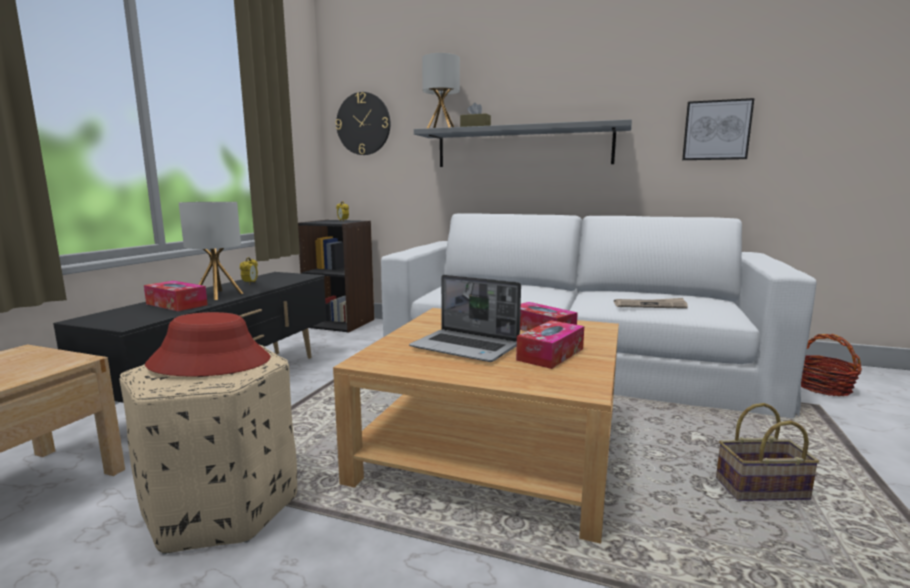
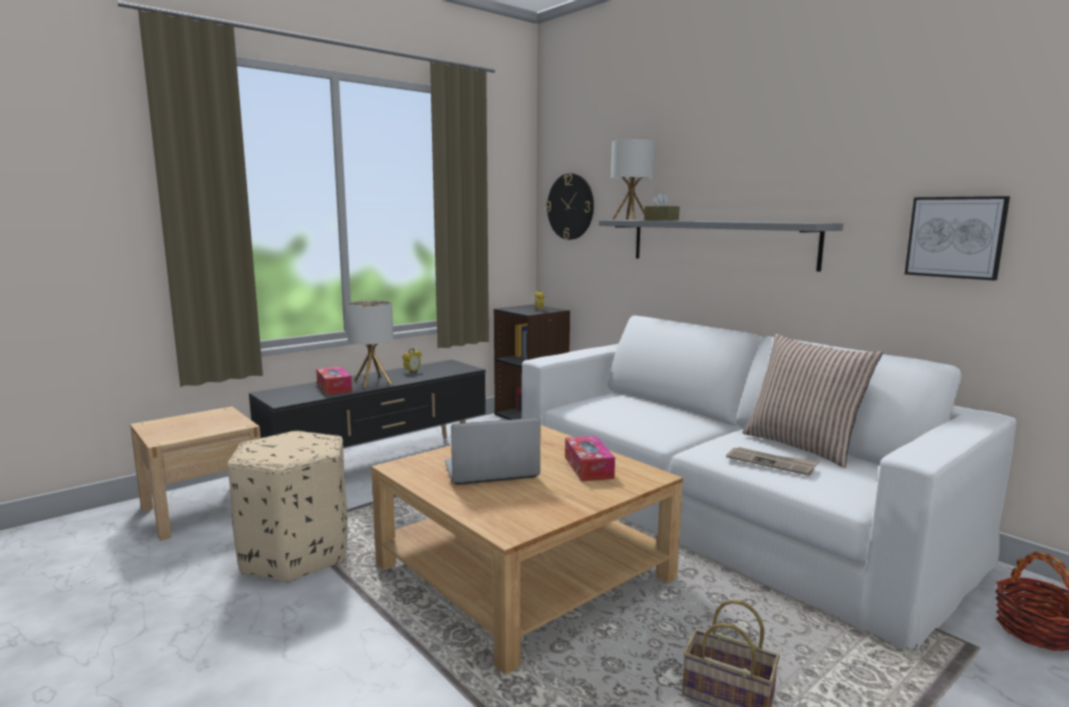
camera: 30 degrees right, 0 degrees up
red hat [145,312,271,377] -> none
laptop [409,275,521,362] -> laptop turned 105 degrees clockwise [445,418,540,485]
tissue box [516,320,584,369] -> none
none -> pillow [742,334,883,468]

